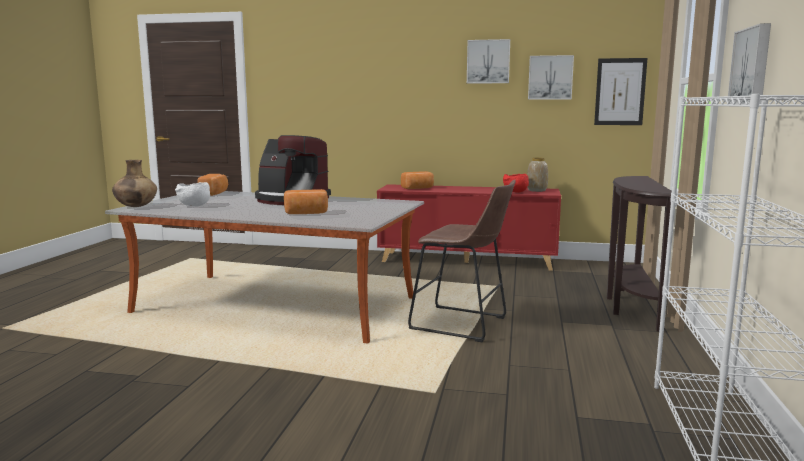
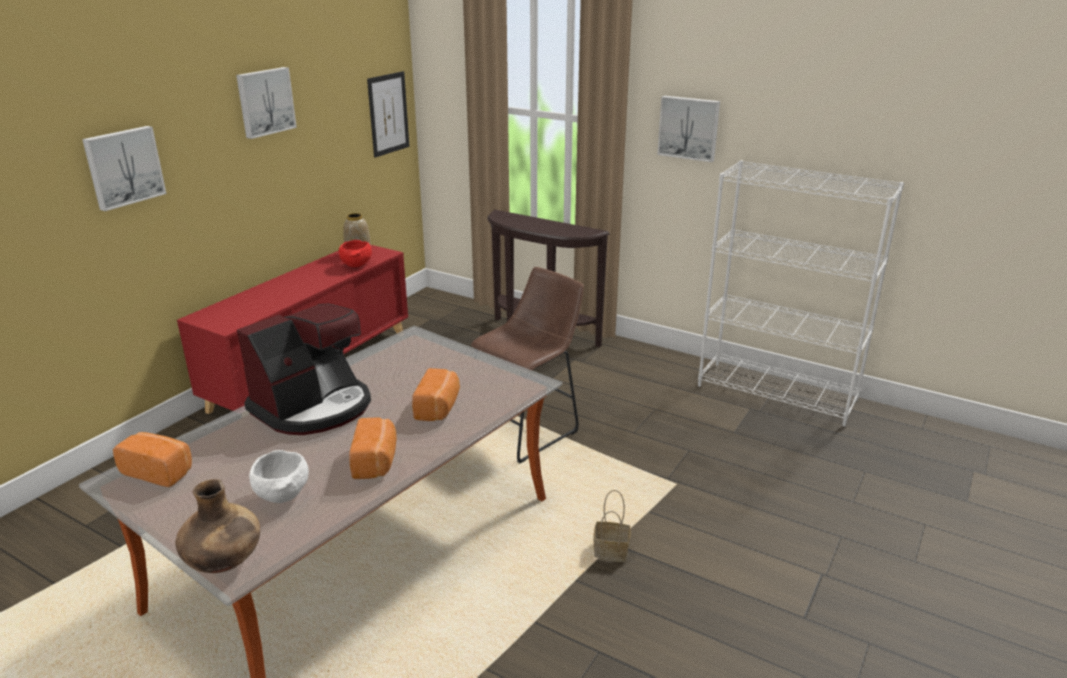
camera: 70 degrees left, 15 degrees up
bread [401,171,434,189] -> bread moved to [349,417,397,479]
picture [528,55,574,100] -> picture moved to [82,126,167,211]
none -> basket [593,490,631,562]

